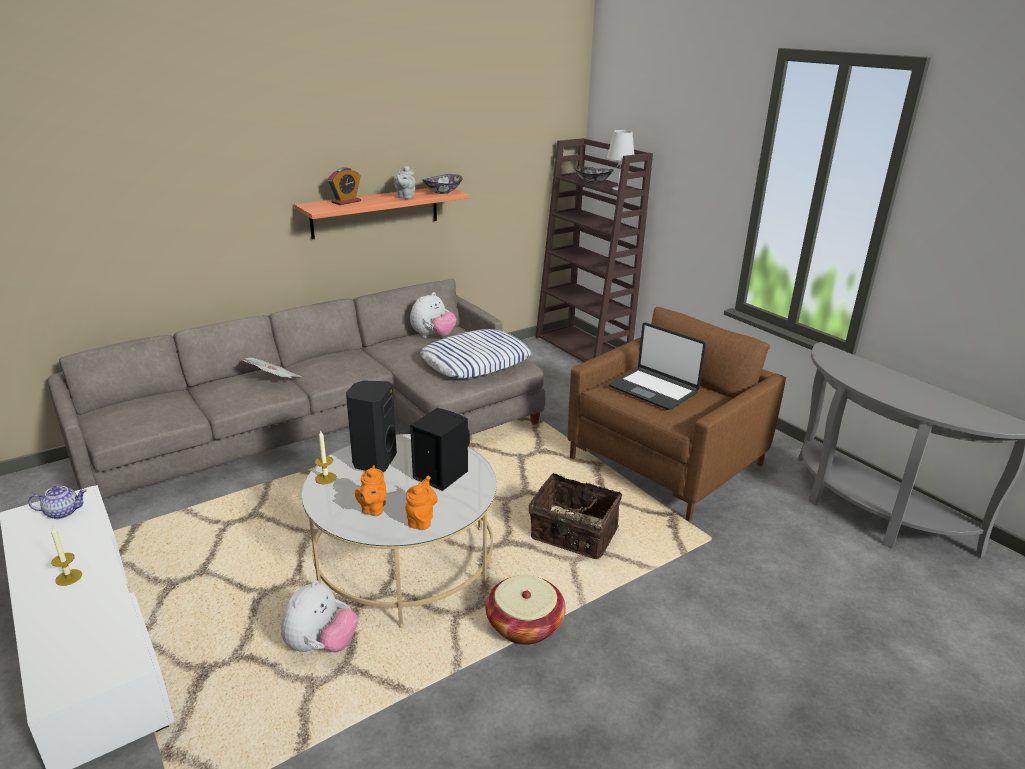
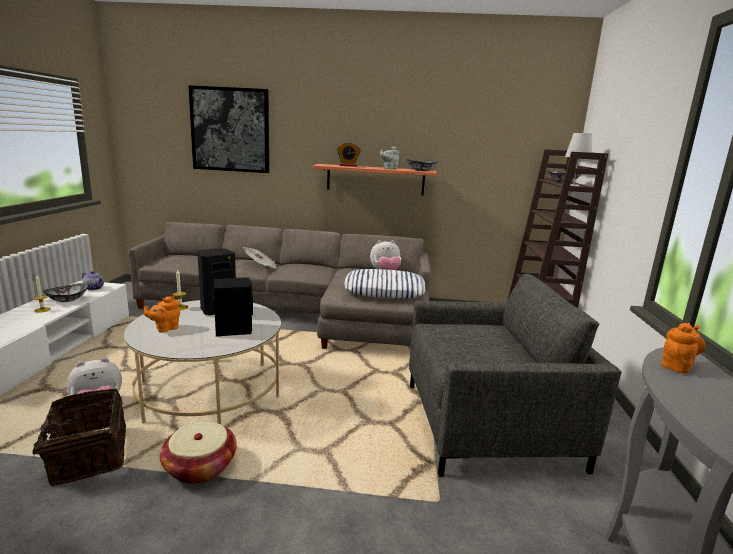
camera: 40 degrees right, 10 degrees down
orange teapot [406,476,438,530] -> orange teapot moved to [661,323,705,373]
basket [529,473,622,559] -> basket moved to [13,388,126,486]
brown armchair [568,307,786,521] -> grey armchair [409,273,622,477]
laptop [609,322,706,410] -> none
none -> bowl [43,283,89,302]
none -> picture [189,85,269,173]

